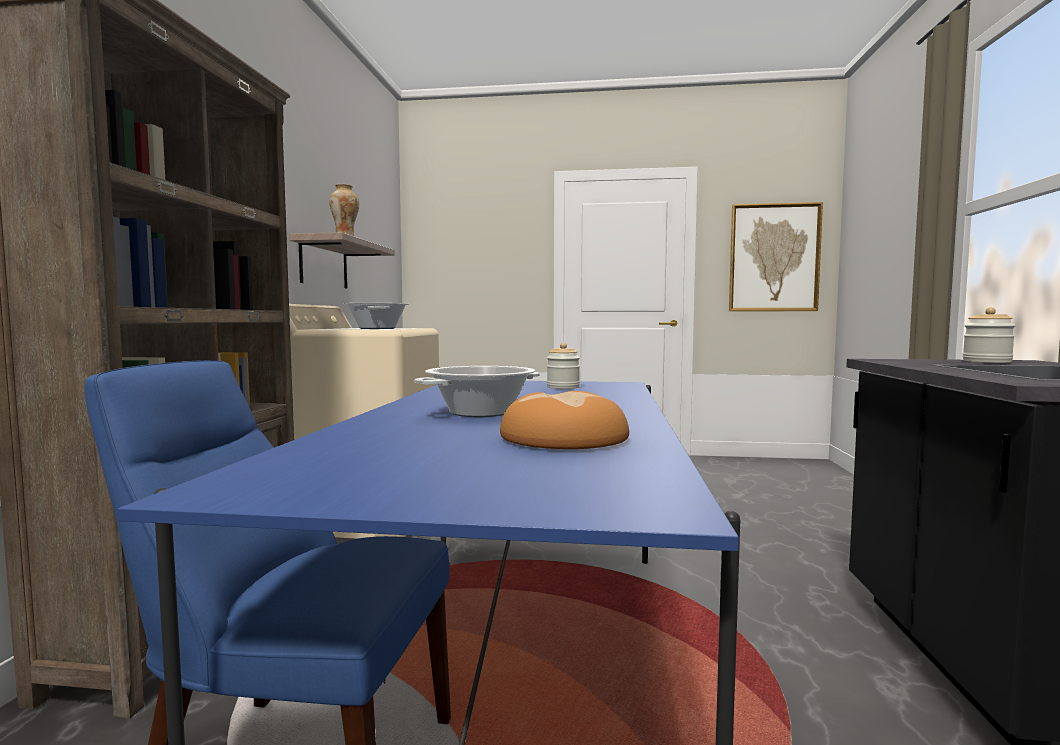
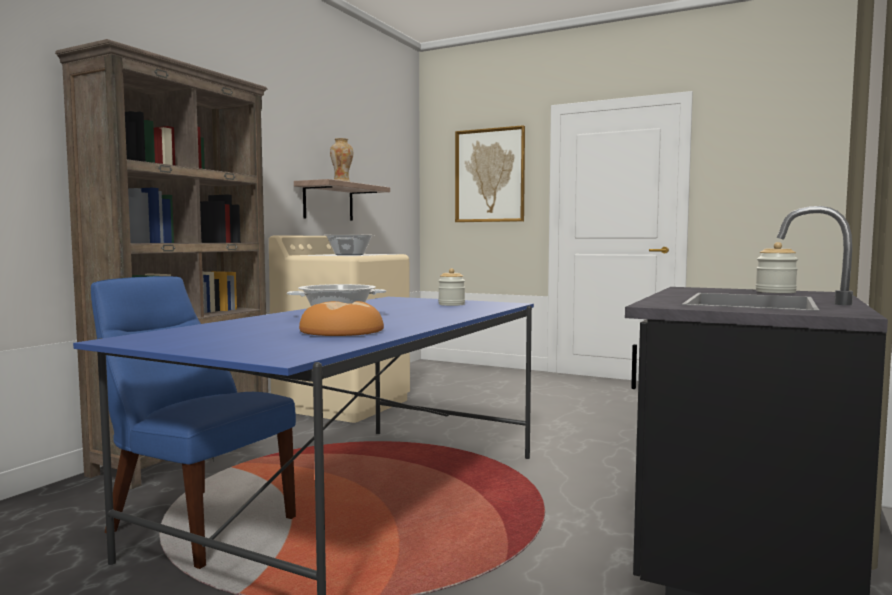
camera: 20 degrees right, 0 degrees up
picture [729,202,823,311] -> picture moved to [455,125,525,222]

